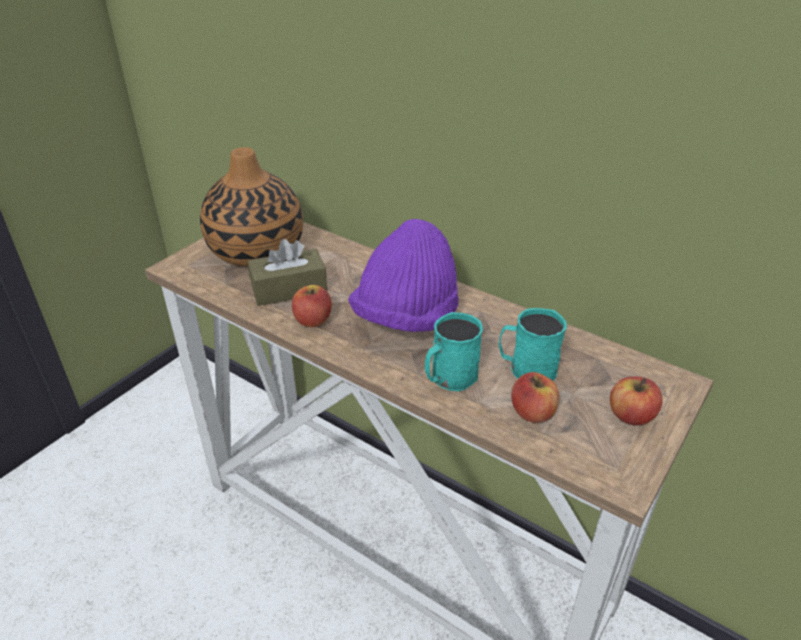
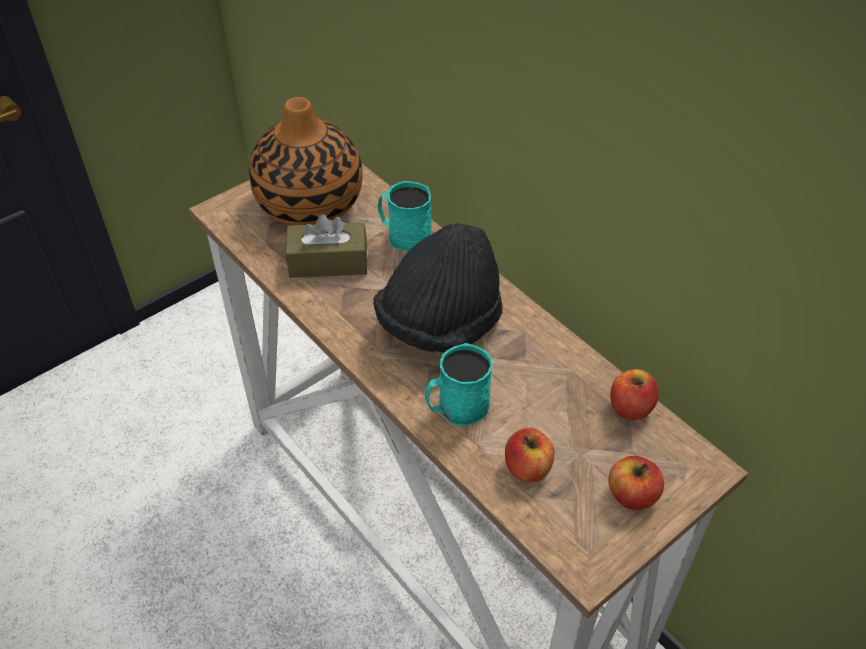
camera: 15 degrees right, 10 degrees up
apple [292,285,332,327] -> apple moved to [610,369,659,420]
purple hat [348,219,459,332] -> black hat [373,223,503,353]
turquoise mug [499,308,567,381] -> turquoise mug moved to [378,181,432,252]

